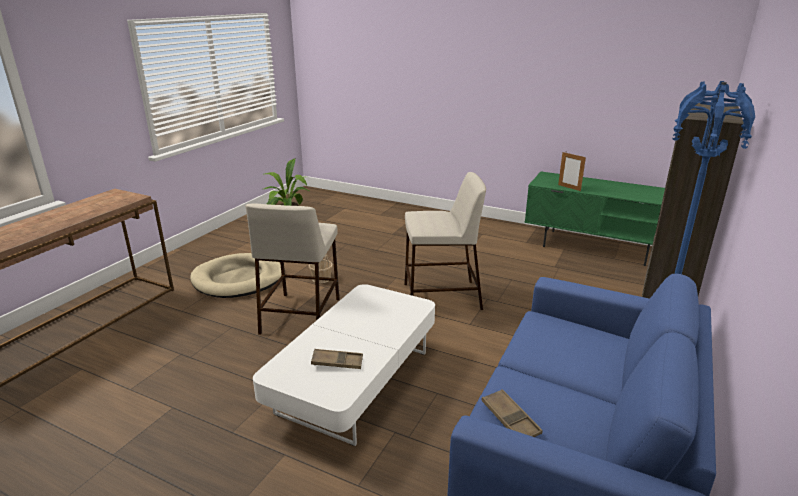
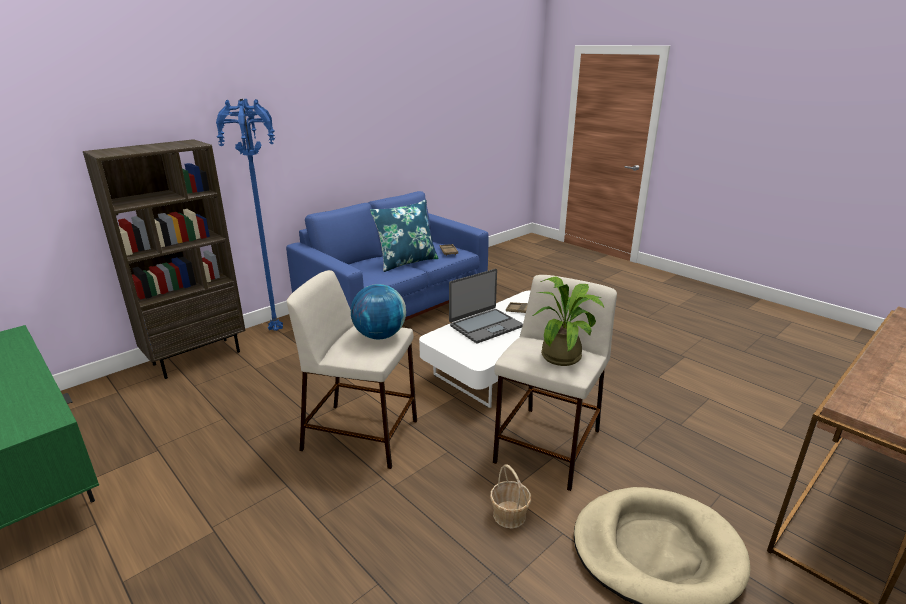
camera: 160 degrees left, 0 degrees up
picture frame [558,152,586,191] -> none
none -> globe [351,284,406,339]
none -> blue pillow [370,200,439,272]
none -> laptop [449,269,523,343]

